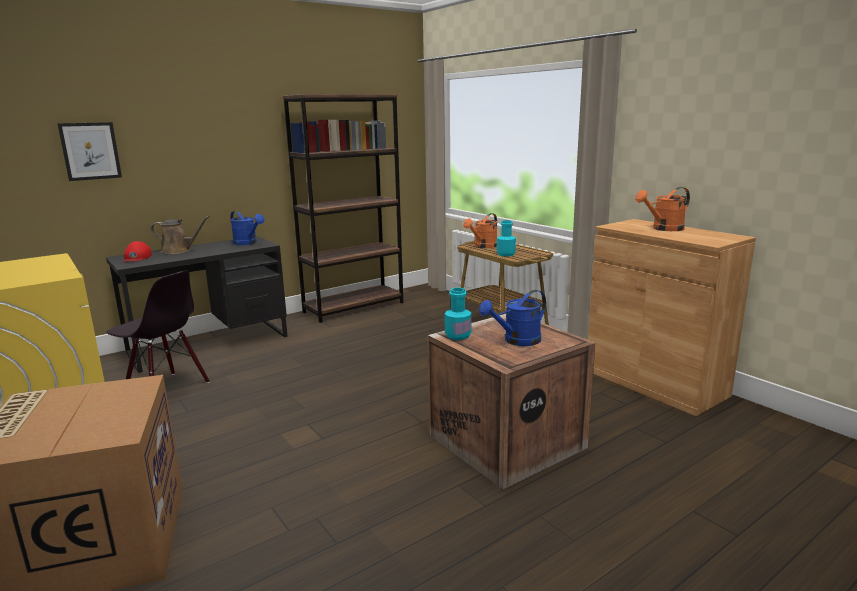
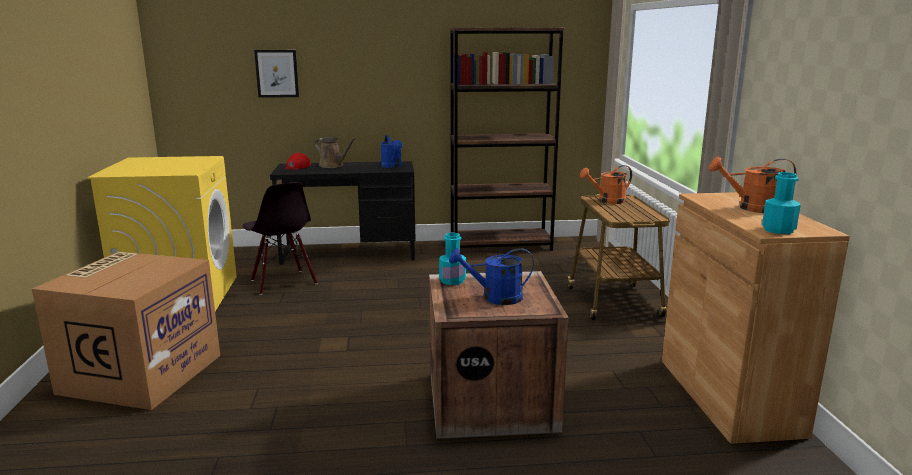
camera: 30 degrees right, 0 degrees up
turquoise bottle [497,220,516,256] -> turquoise bottle moved to [762,172,801,234]

